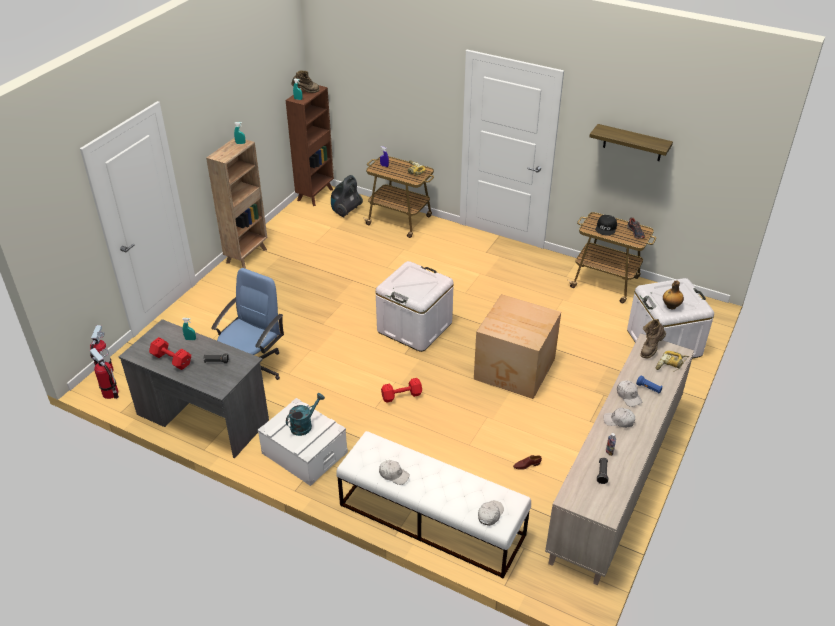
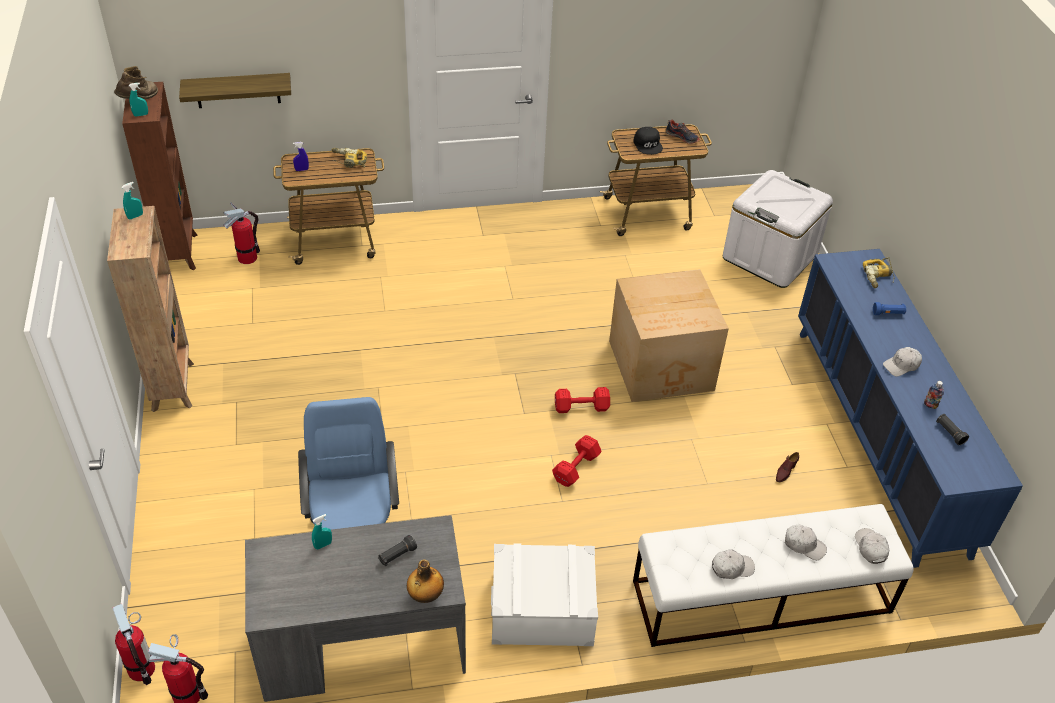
camera: 40 degrees left, 5 degrees up
red dumbbell [149,337,191,370] -> red dumbbell moved to [555,387,610,413]
turquoise watering can [286,393,325,436] -> none
vacuum cleaner [331,175,363,218] -> fire extinguisher [224,202,260,264]
white storage box [376,261,454,352] -> none
beige cabinet [545,333,694,585] -> blue cabinet [798,249,1023,568]
shelf [589,124,673,161] -> shelf moved to [179,73,291,108]
white cap [617,380,642,407] -> white cap moved to [785,525,827,560]
brown boot [640,319,666,358] -> none
bottle [663,280,684,309] -> bottle moved to [407,559,444,603]

